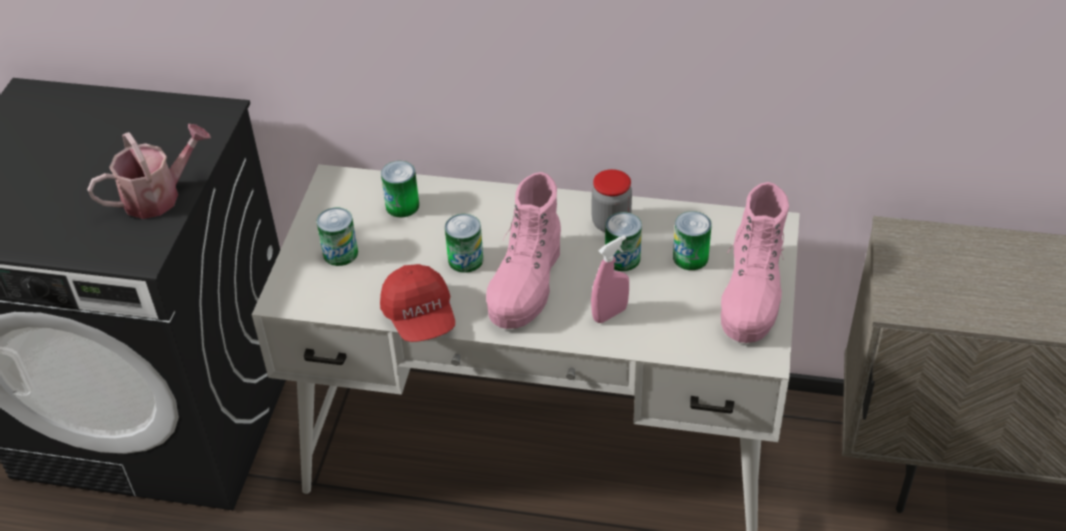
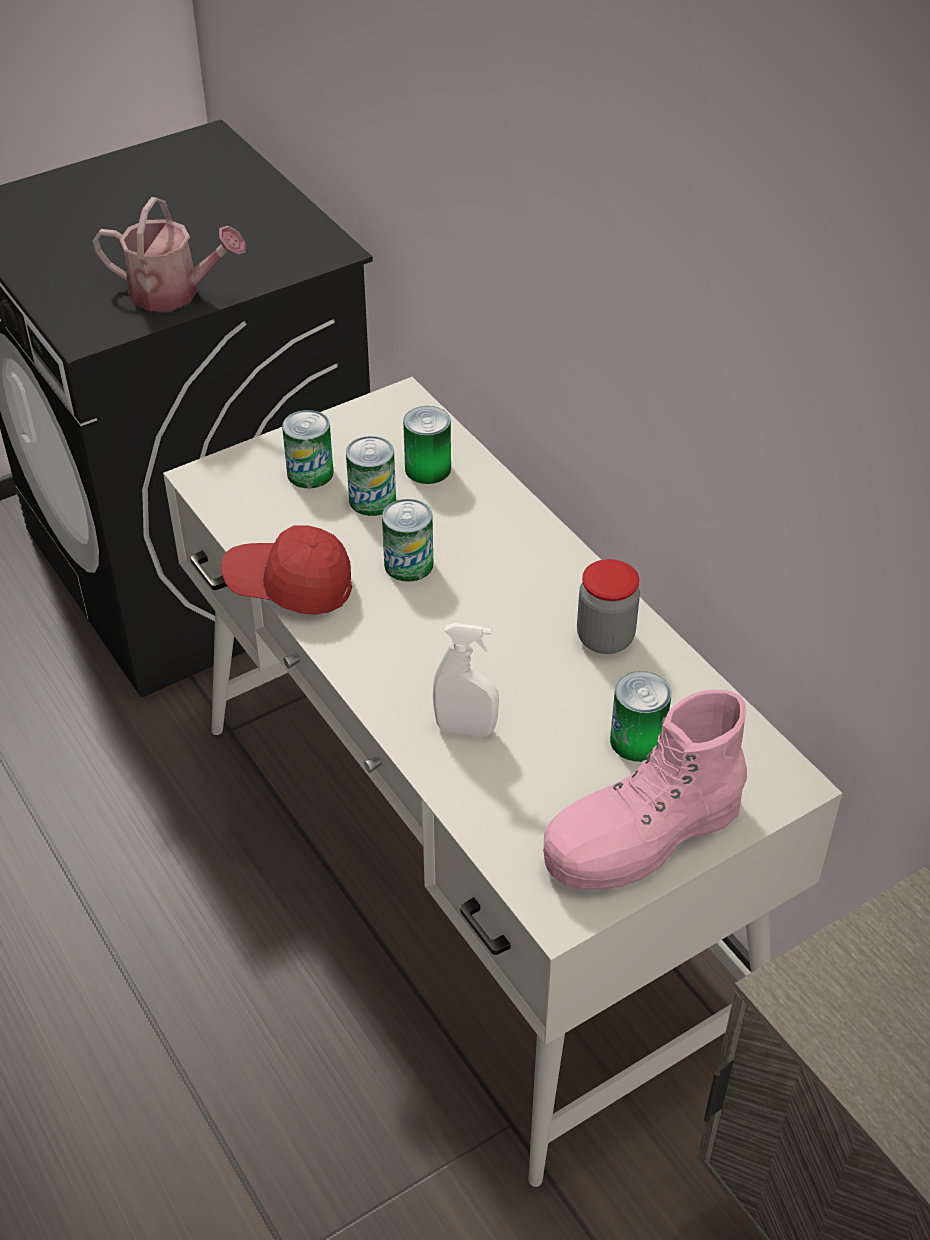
camera: 45 degrees right, 0 degrees up
red cap [380,264,455,342] -> red cap turned 75 degrees clockwise [221,525,352,615]
pink boot [486,172,561,329] -> none
pink spray bottle [591,235,629,323] -> white spray bottle [433,623,499,737]
can [605,212,642,271] -> can moved to [346,436,396,516]

